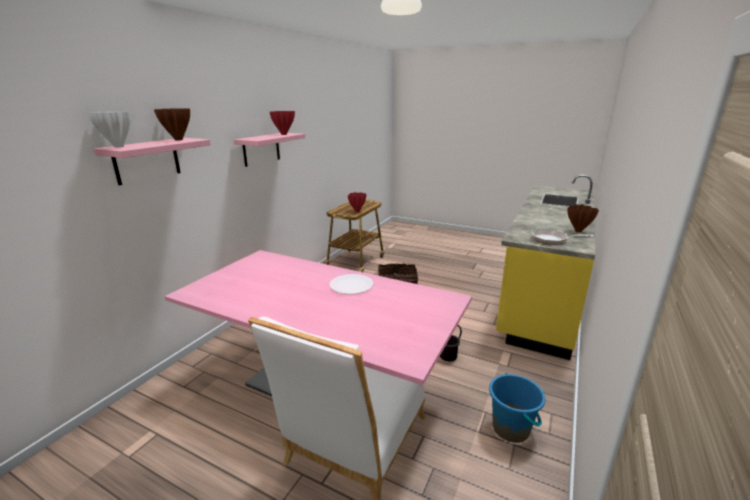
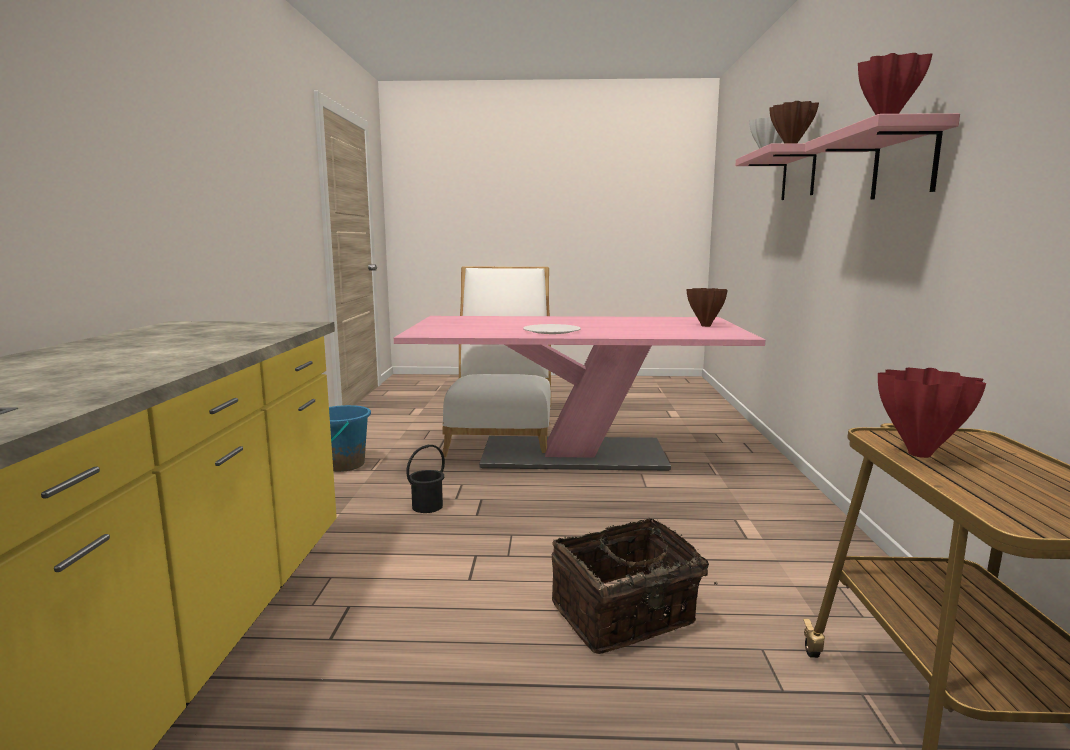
camera: 155 degrees right, 10 degrees down
frying pan [531,229,594,245] -> none
brown vase [568,204,599,233] -> brown vase moved to [686,288,728,327]

